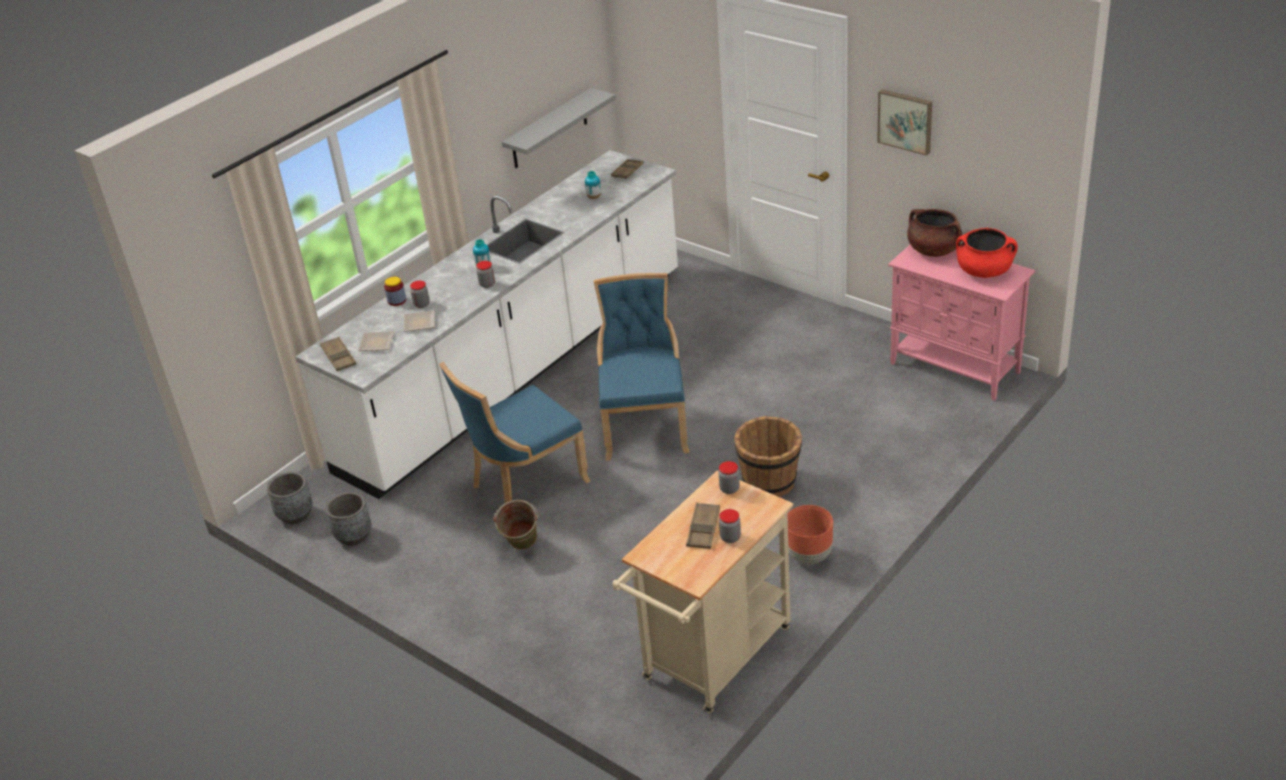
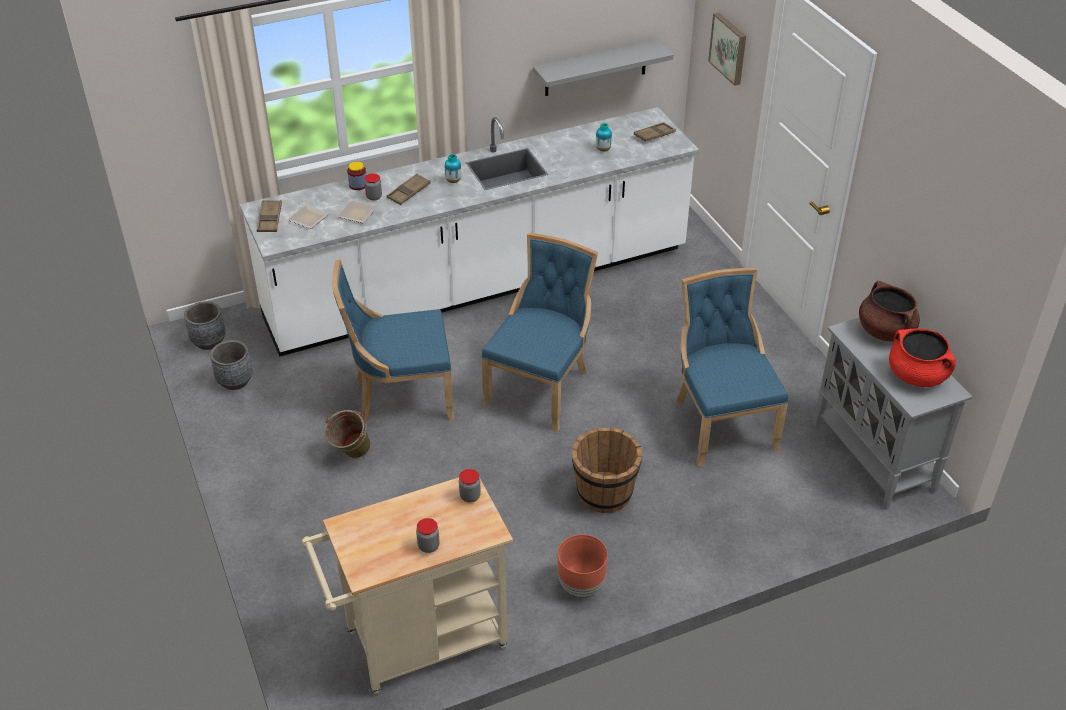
camera: 25 degrees right, 5 degrees up
jar [476,261,495,288] -> none
brown tray [686,502,720,549] -> brown tray moved to [387,174,431,205]
picture [877,89,932,156] -> picture moved to [708,13,746,86]
pink cabinet [888,245,1035,401] -> grey cabinet [813,318,973,510]
none -> blue chair [677,268,788,467]

